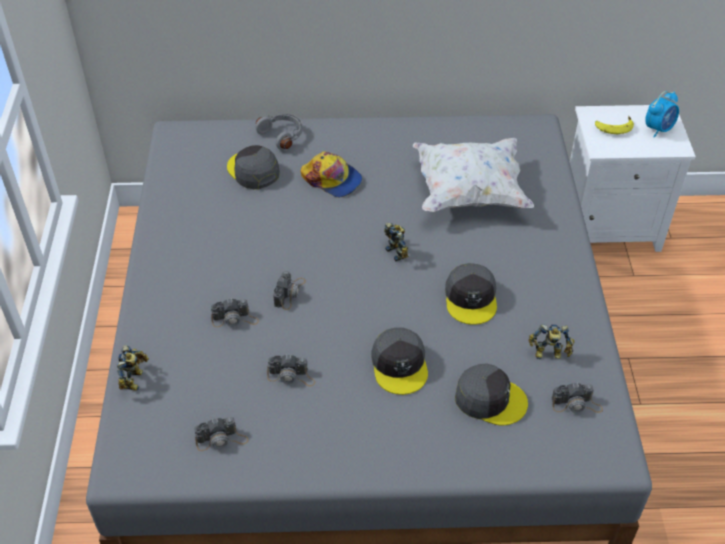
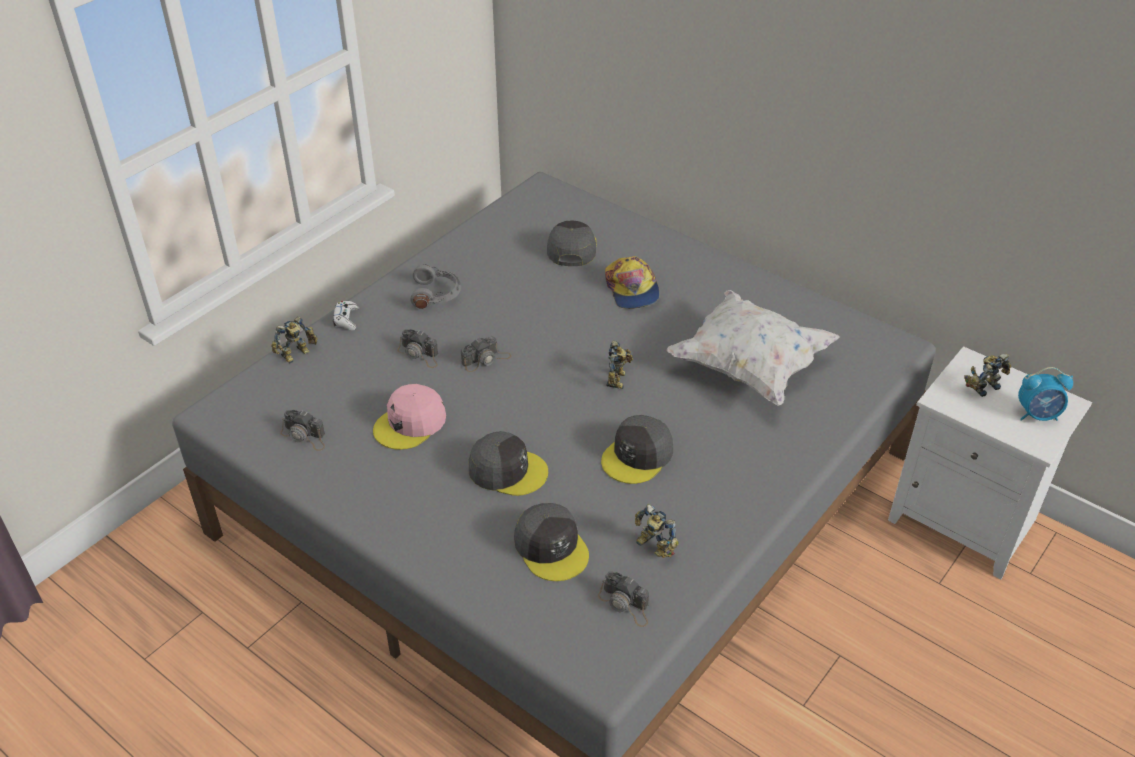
camera: 40 degrees right, 5 degrees down
grey headphones [255,114,302,150] -> grey headphones moved to [410,265,461,309]
camera [267,354,315,387] -> pink cap [373,384,446,450]
grey cap [371,328,428,395] -> grey cap turned 105 degrees counterclockwise [468,431,548,496]
banana [595,116,634,134] -> toy robot [964,354,1011,397]
none -> white game controller [333,301,359,331]

